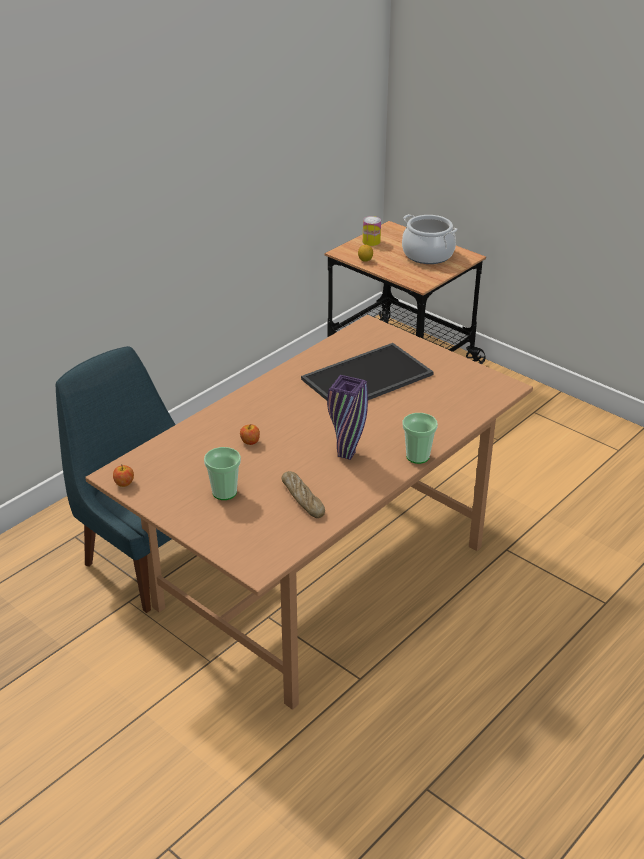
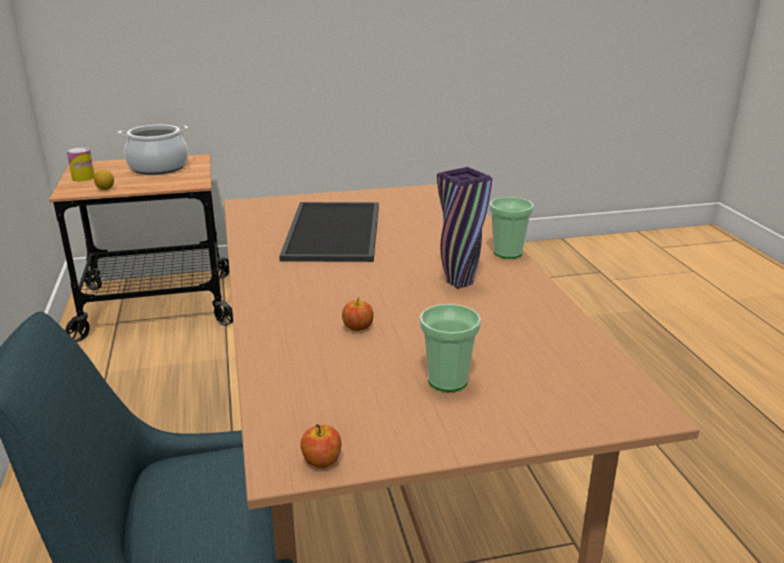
camera: 55 degrees left, 10 degrees down
bread [282,471,325,518] -> none

